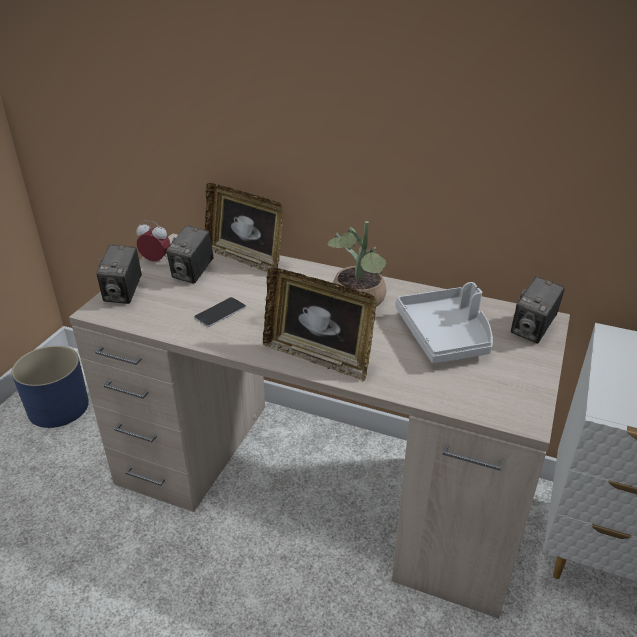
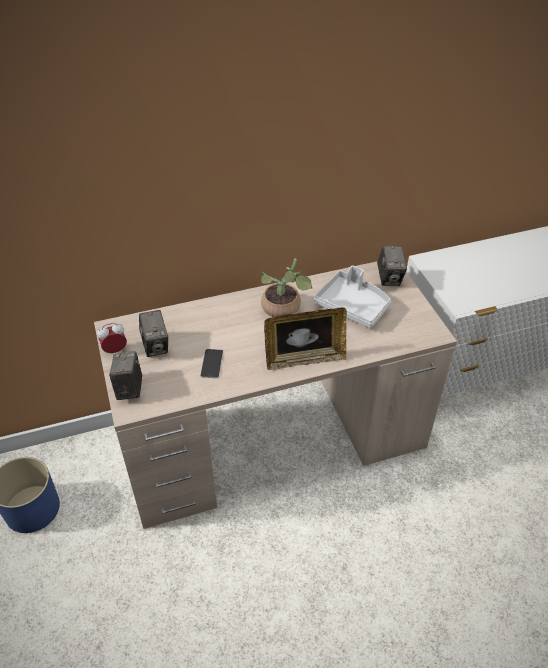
camera: 40 degrees left, 10 degrees up
camera [96,244,142,304] -> camera turned 150 degrees counterclockwise [109,351,142,400]
picture frame [205,183,283,272] -> none

